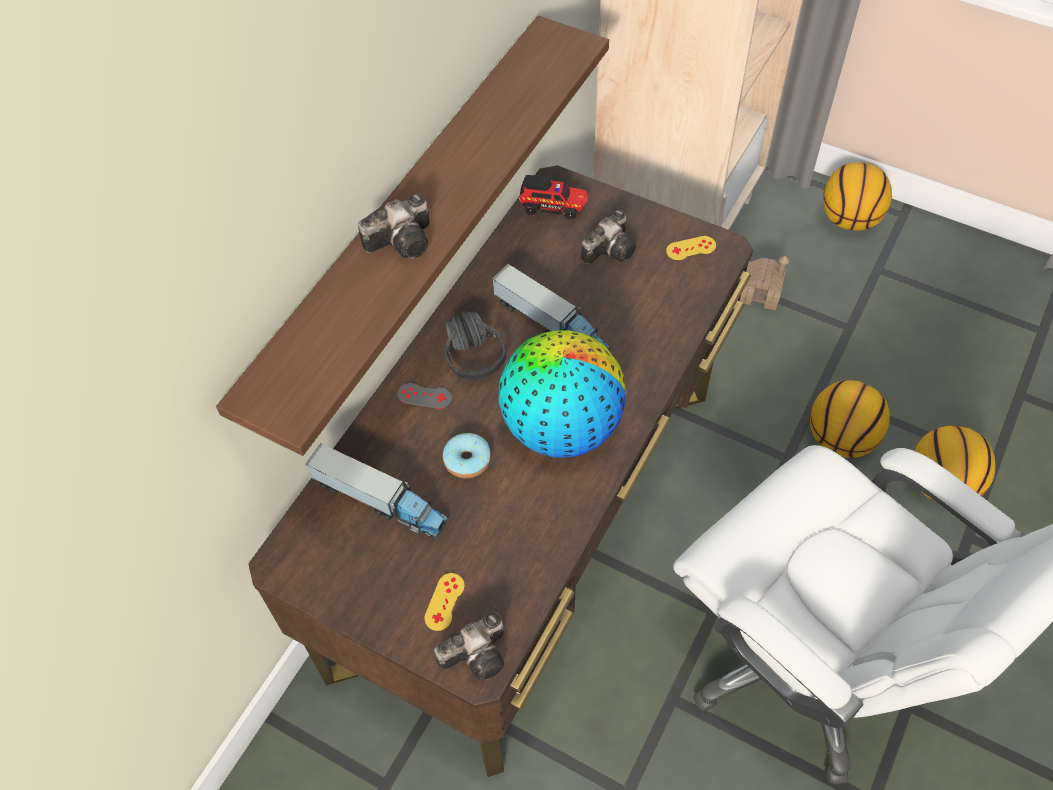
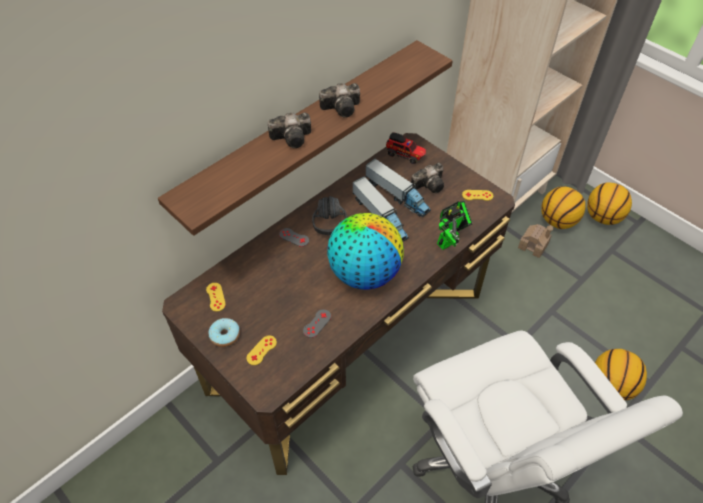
camera: 15 degrees right, 5 degrees down
toy truck [305,443,449,539] -> toy truck moved to [365,159,431,218]
camera [434,613,504,681] -> camera moved to [319,83,360,118]
donut [443,433,491,478] -> donut moved to [209,318,240,347]
basketball [810,380,890,458] -> basketball moved to [541,186,586,229]
none -> yellow game controller [206,283,226,312]
none -> grey game controller [303,309,331,338]
none -> toy robot [437,201,472,250]

